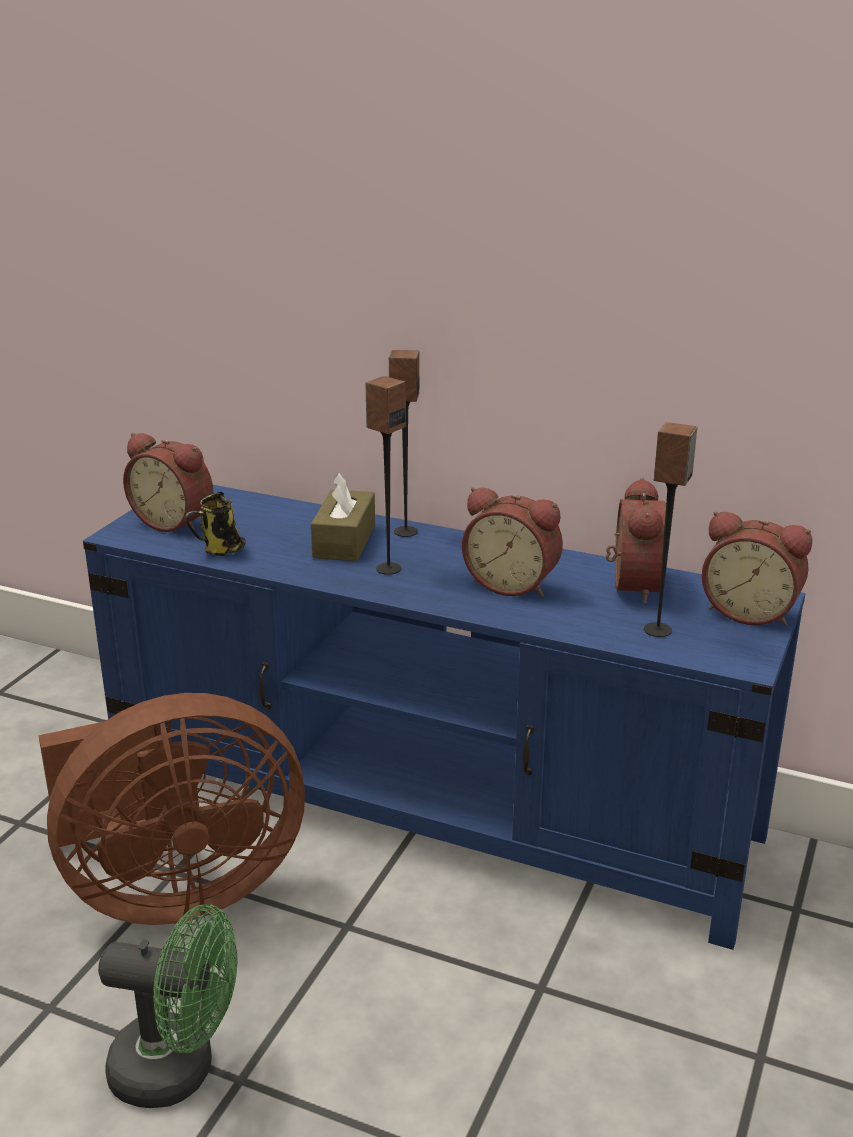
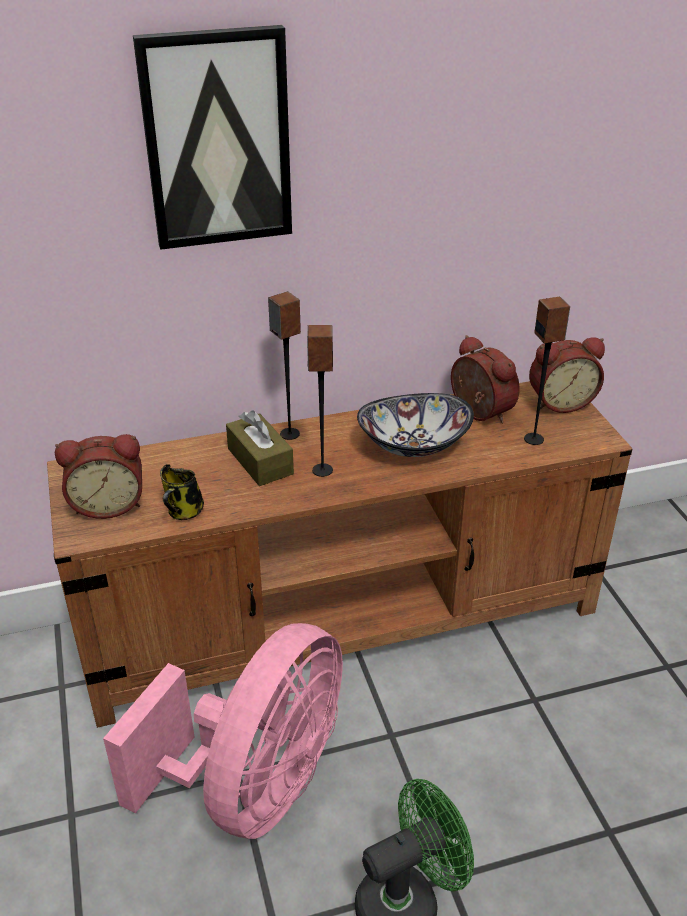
camera: 40 degrees left, 10 degrees up
brown fan [38,693,305,925] -> pink fan [103,623,343,839]
blue tv stand [83,485,805,950] -> brown tv stand [47,381,633,728]
alarm clock [462,487,563,597] -> bowl [357,393,474,457]
none -> picture [133,25,292,250]

